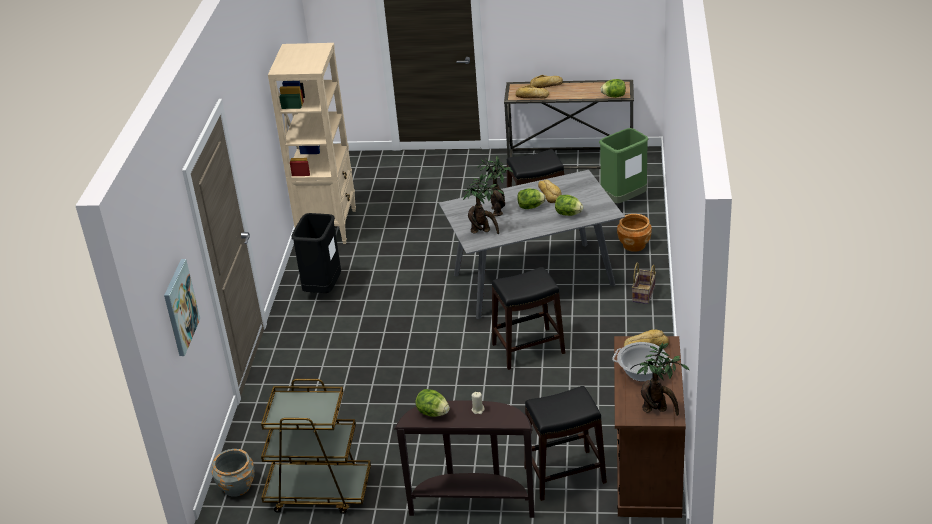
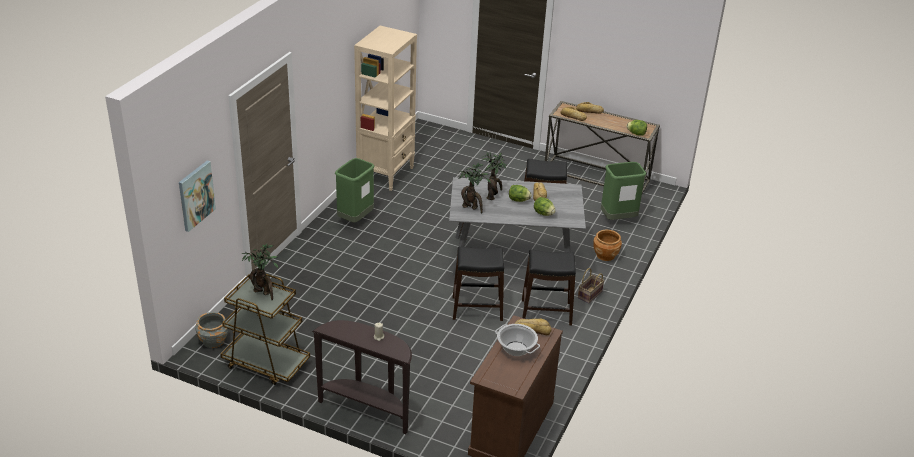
camera: 15 degrees right, 0 degrees up
black trash can [291,213,341,293] -> green trash can [335,158,374,222]
lettuce [416,389,450,417] -> none
black stool [524,386,607,501] -> black stool moved to [522,250,576,325]
potted plant [637,343,690,415] -> potted plant moved to [241,244,278,300]

